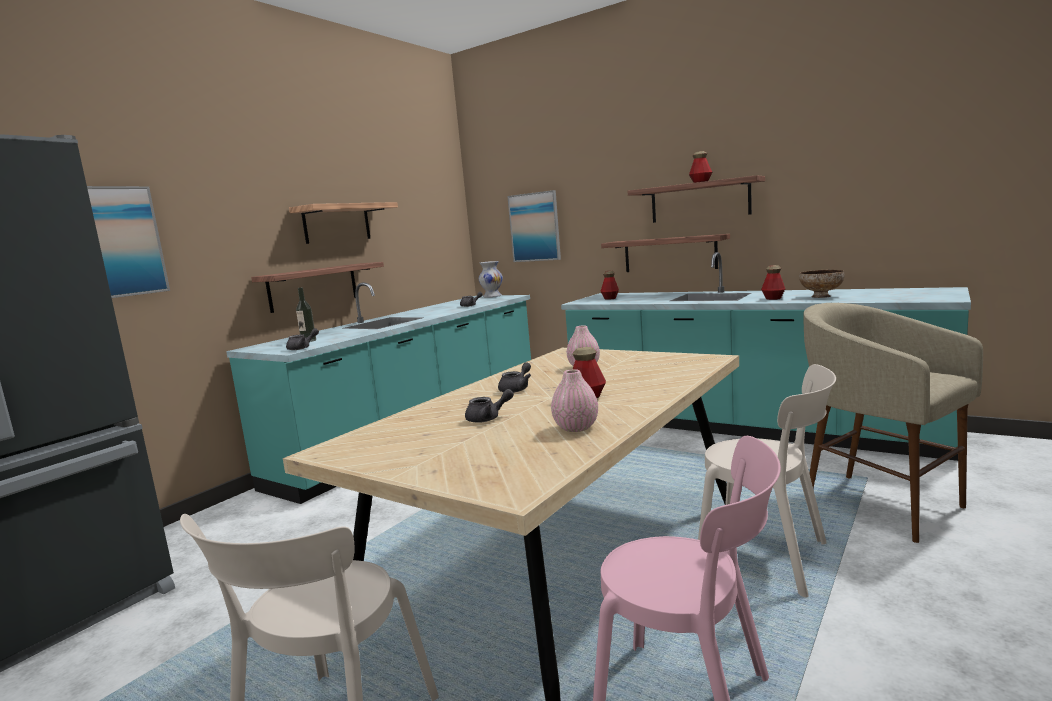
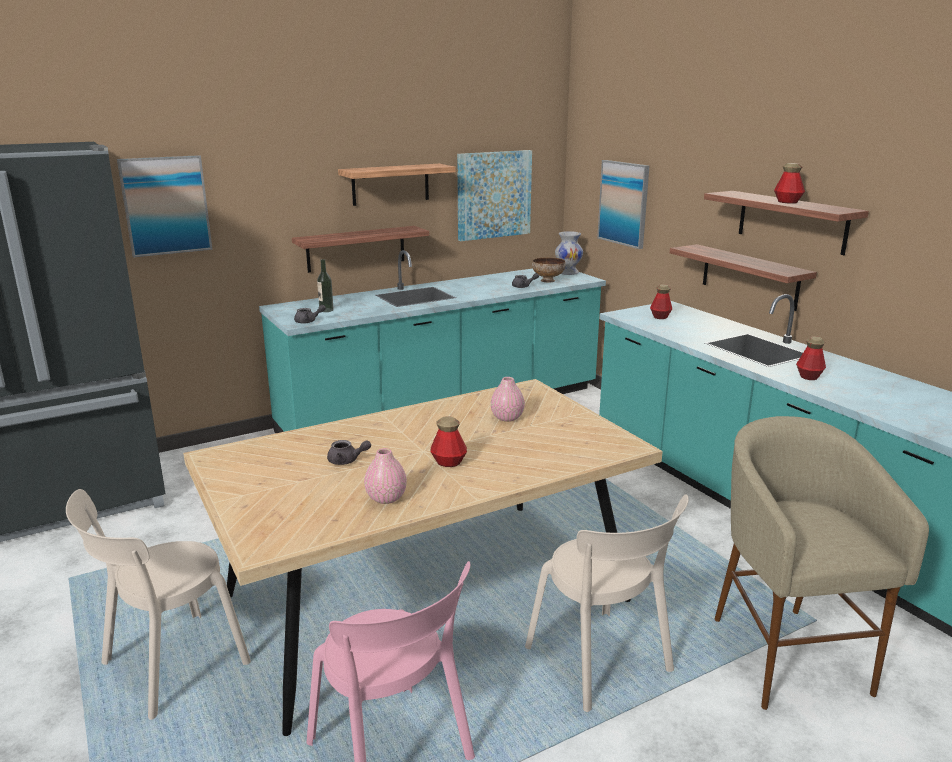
camera: 25 degrees right, 10 degrees up
grey teapot [498,362,531,393] -> none
bowl [799,270,844,298] -> bowl moved to [532,257,566,282]
none -> picture [457,150,532,241]

